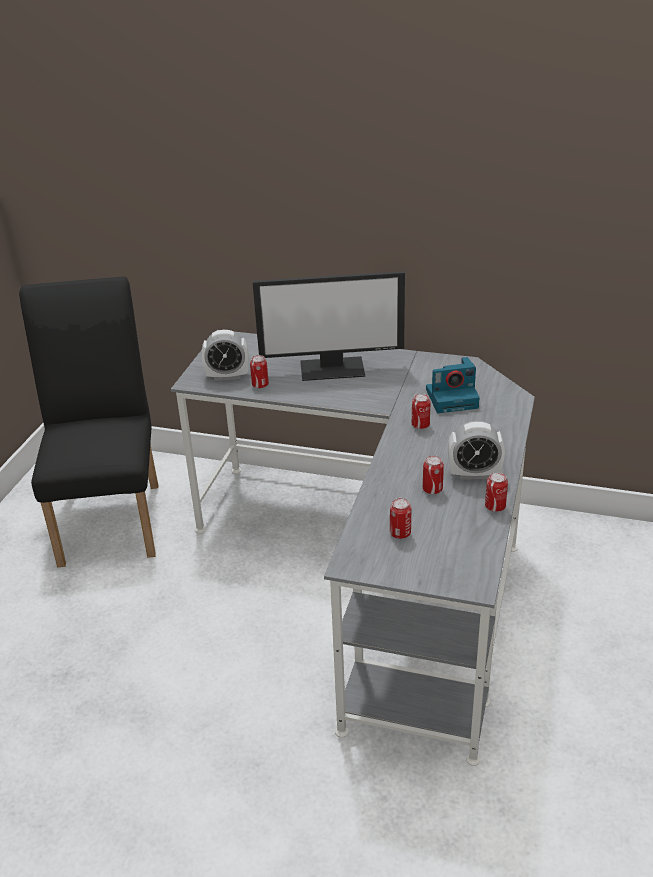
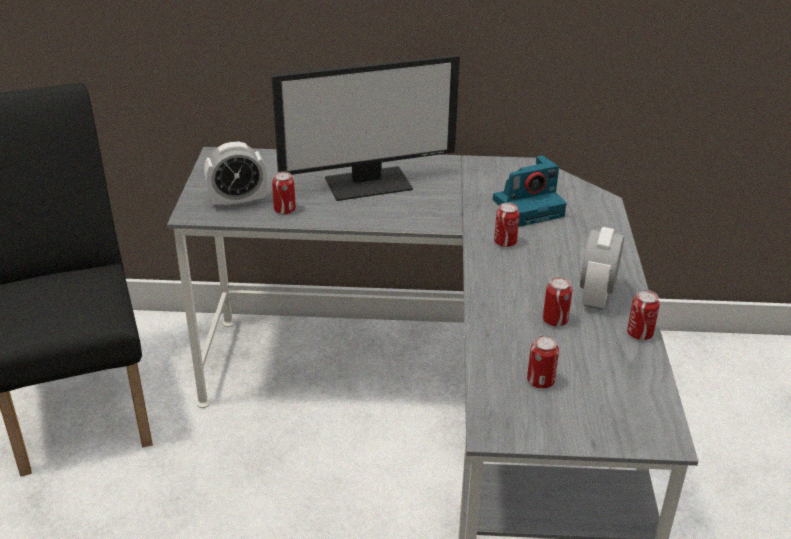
camera: 15 degrees left, 0 degrees up
alarm clock [448,421,505,479] -> alarm clock turned 120 degrees clockwise [580,227,624,309]

